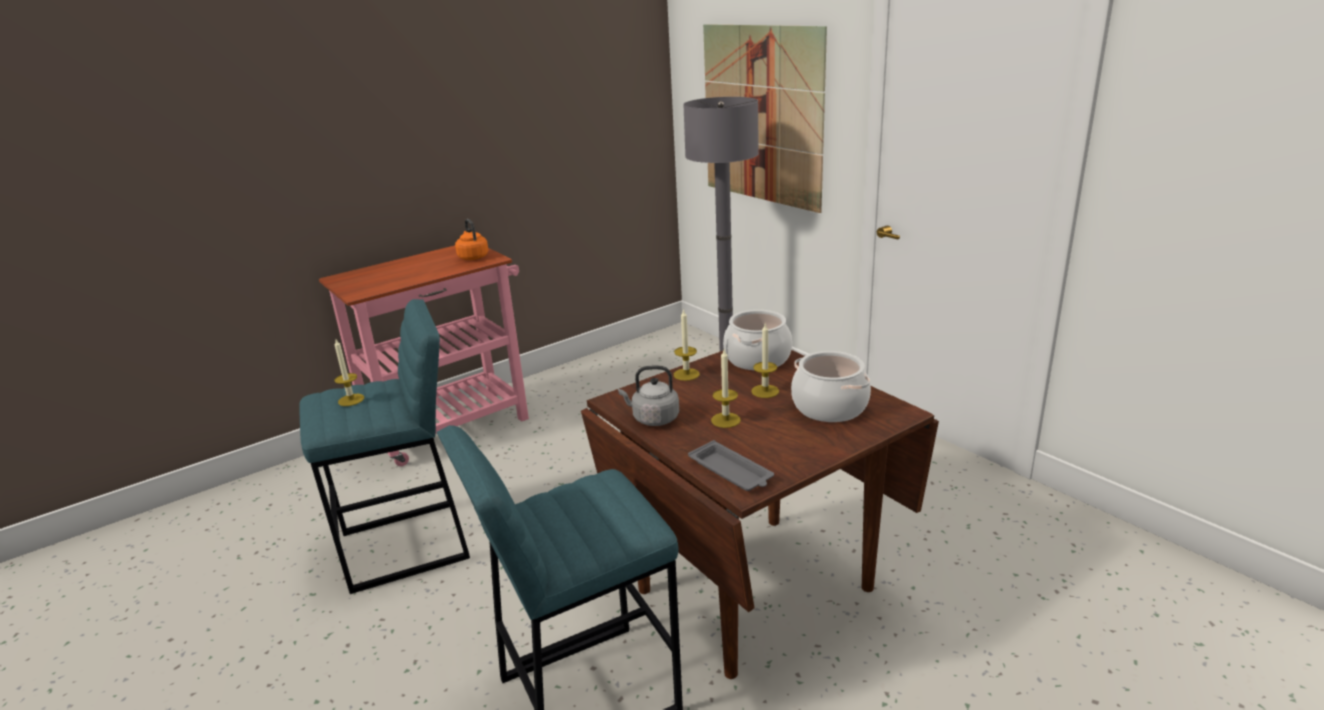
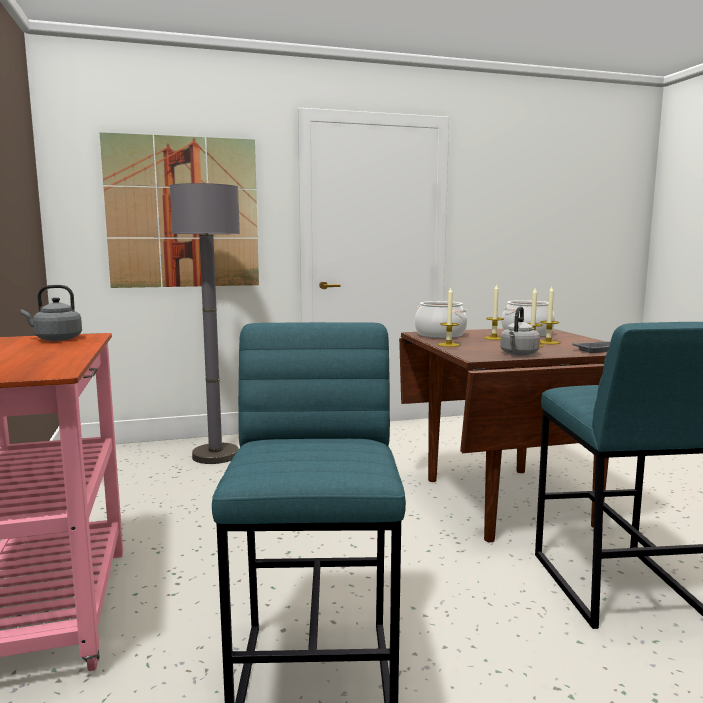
camera: 70 degrees left, 15 degrees down
candle [335,339,364,406] -> candle moved to [540,287,560,344]
orange kettle [455,219,488,260] -> grey kettle [21,285,82,341]

